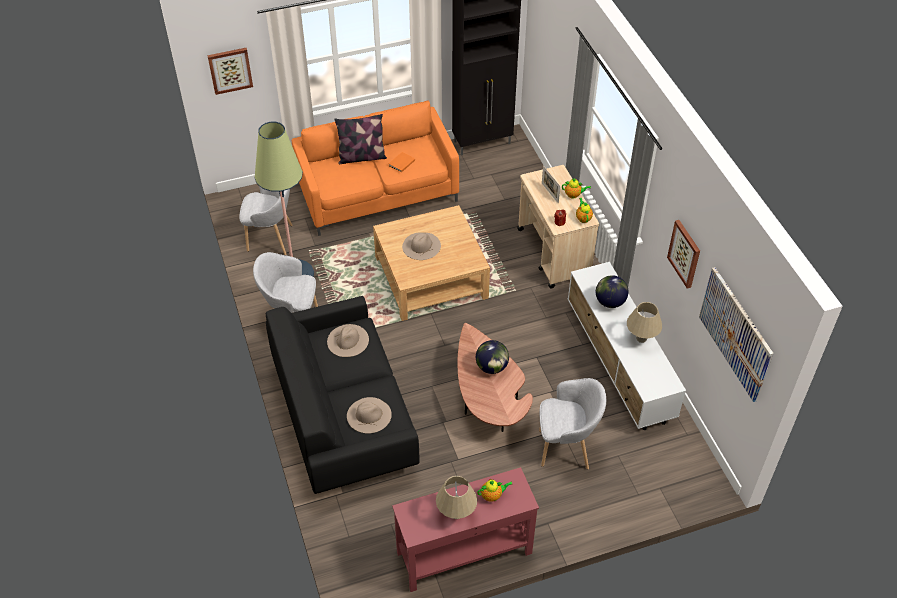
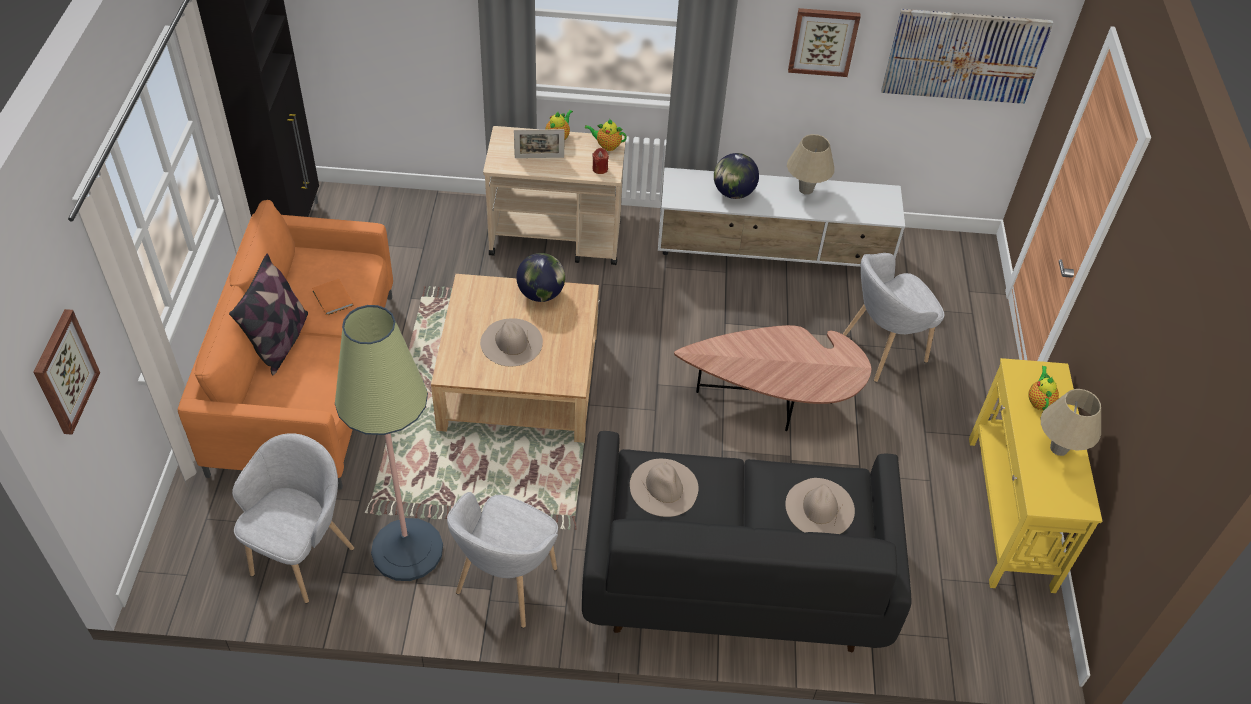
camera: 70 degrees left, 0 degrees up
red console table [392,467,539,592] -> yellow console table [969,358,1102,593]
globe [476,340,509,374] -> globe moved to [516,253,565,302]
grey armchair [539,378,606,470] -> grey armchair turned 135 degrees counterclockwise [843,253,944,382]

